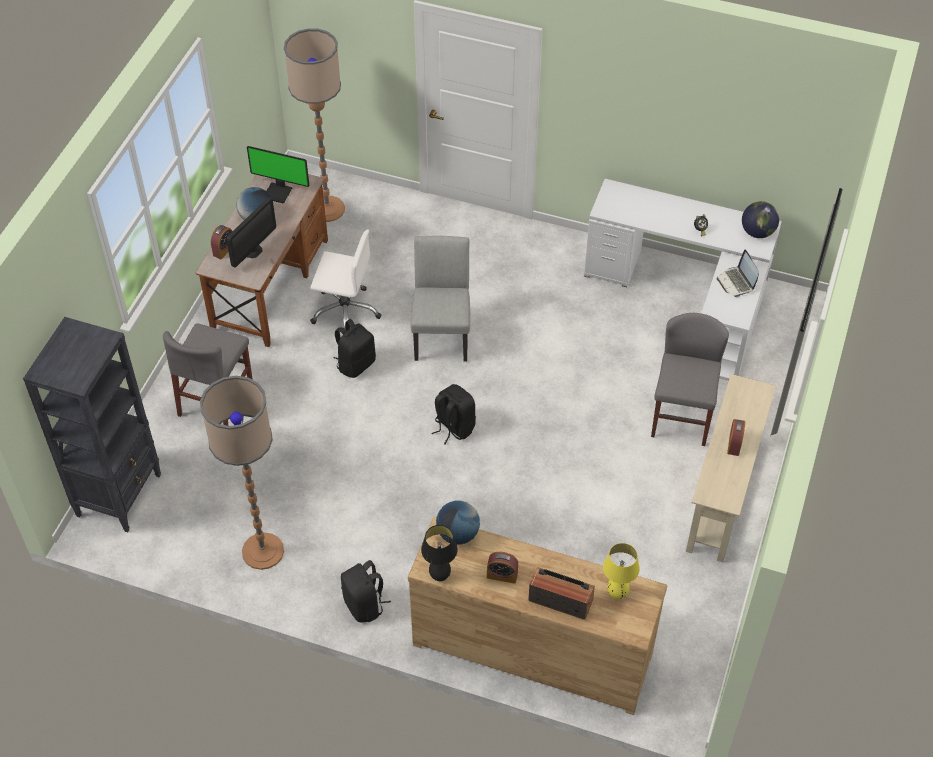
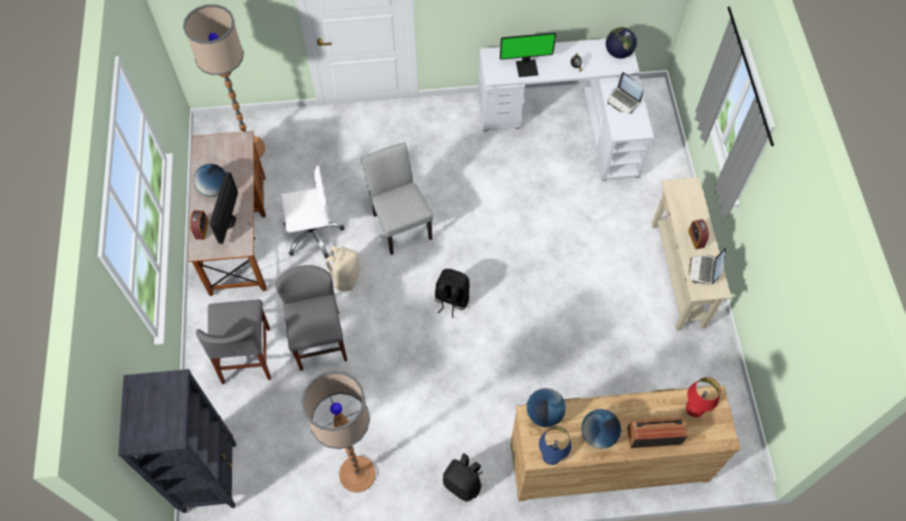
camera: 25 degrees left, 10 degrees up
monitor [247,146,309,204] -> monitor moved to [500,33,556,77]
black backpack [334,319,376,378] -> beige backpack [326,246,361,291]
black table lamp [421,525,458,581] -> blue table lamp [539,426,571,465]
alarm clock [487,552,518,584] -> globe [581,409,621,449]
yellow table lamp [603,543,640,599] -> red table lamp [686,377,721,417]
grey chair [651,313,729,446] -> grey chair moved to [275,265,347,371]
none -> laptop [689,248,726,285]

